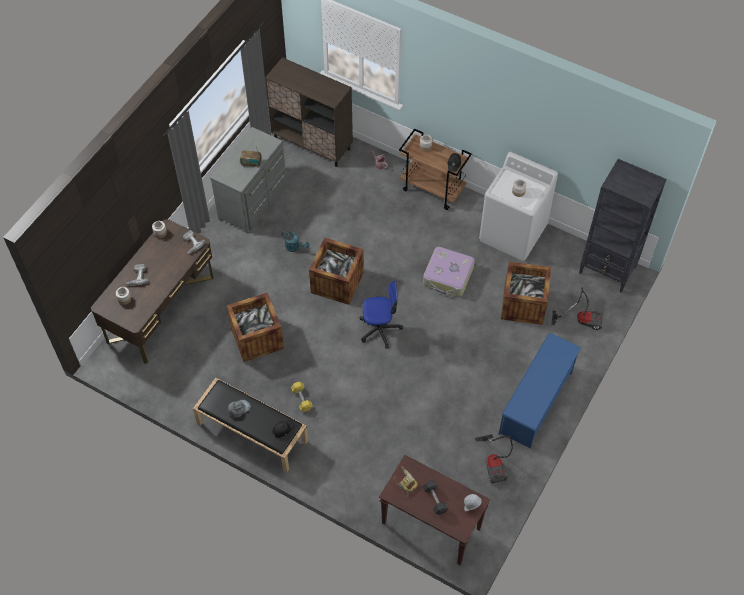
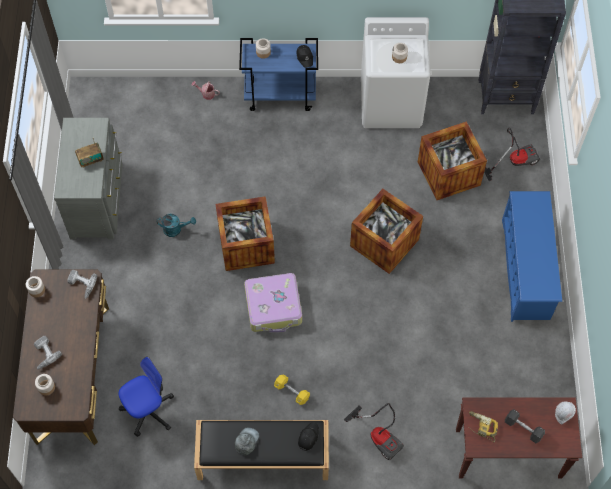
camera: 30 degrees left, 5 degrees up
crate [226,292,284,362] -> crate moved to [350,189,423,274]
brown cabinet [265,57,353,167] -> none
office chair [360,281,403,349] -> office chair moved to [119,357,174,437]
brown cart [399,128,472,210] -> blue cart [239,38,318,111]
suitcase [423,246,475,296] -> suitcase moved to [244,273,302,332]
vacuum cleaner [475,434,513,484] -> vacuum cleaner moved to [344,403,404,460]

